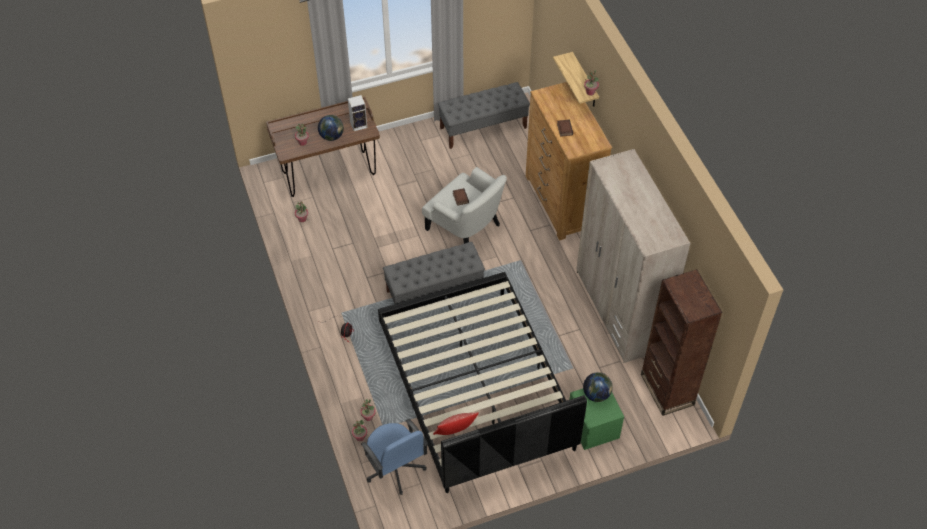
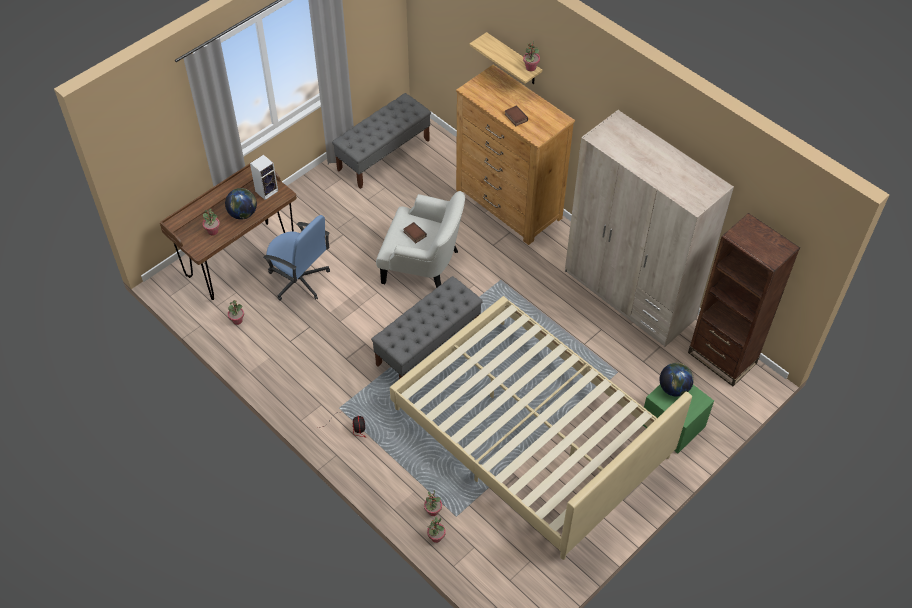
camera: 25 degrees left, 0 degrees up
blue office chair [361,419,428,495] -> blue office chair moved to [263,215,330,301]
black bed [378,272,587,493] -> beige bed [390,296,692,560]
pillow [433,412,479,435] -> none

